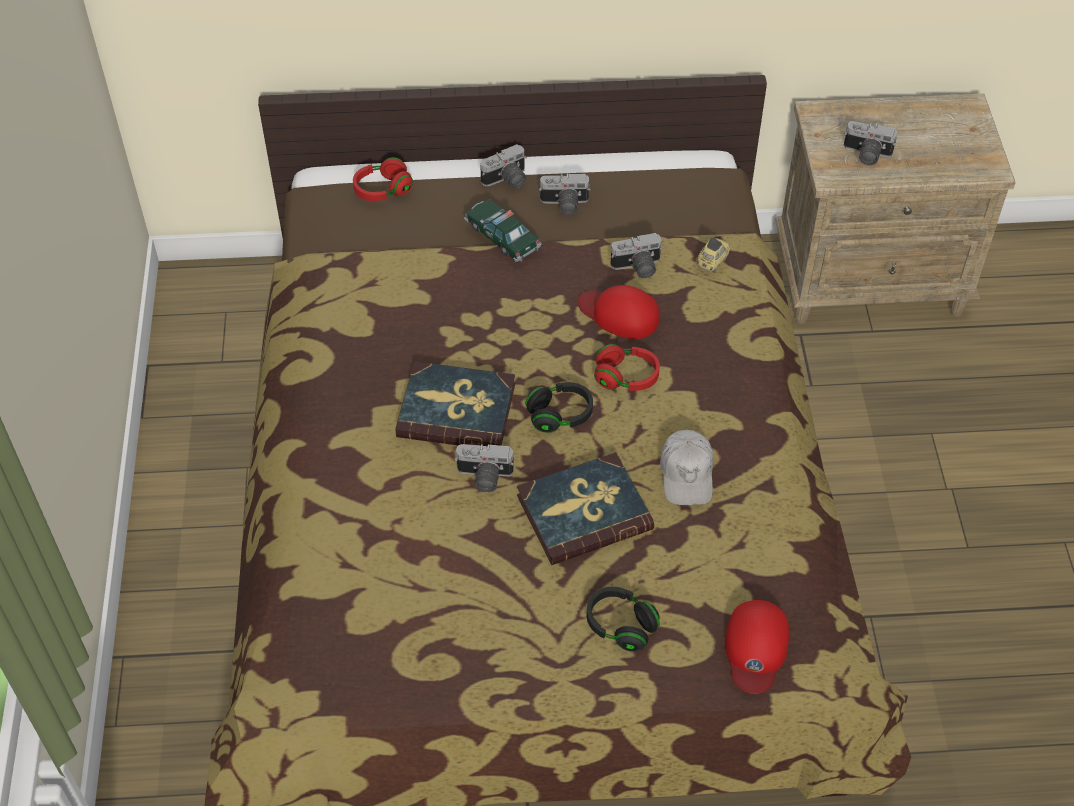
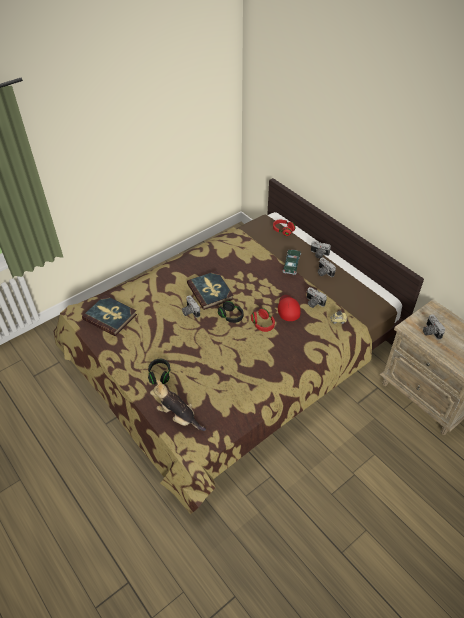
camera: 55 degrees right, 5 degrees down
book [517,452,654,565] -> book moved to [82,295,137,336]
white cap [660,430,714,505] -> none
red cap [725,600,789,694] -> plush toy [150,380,206,431]

